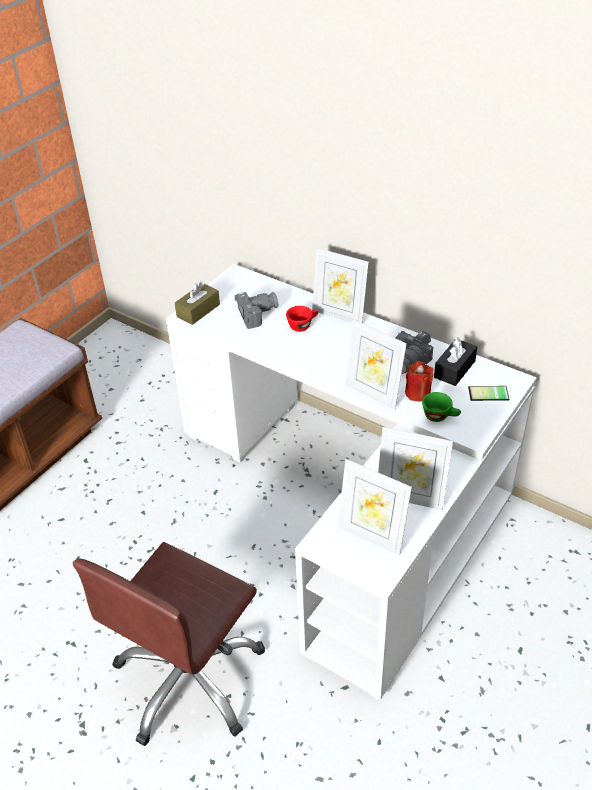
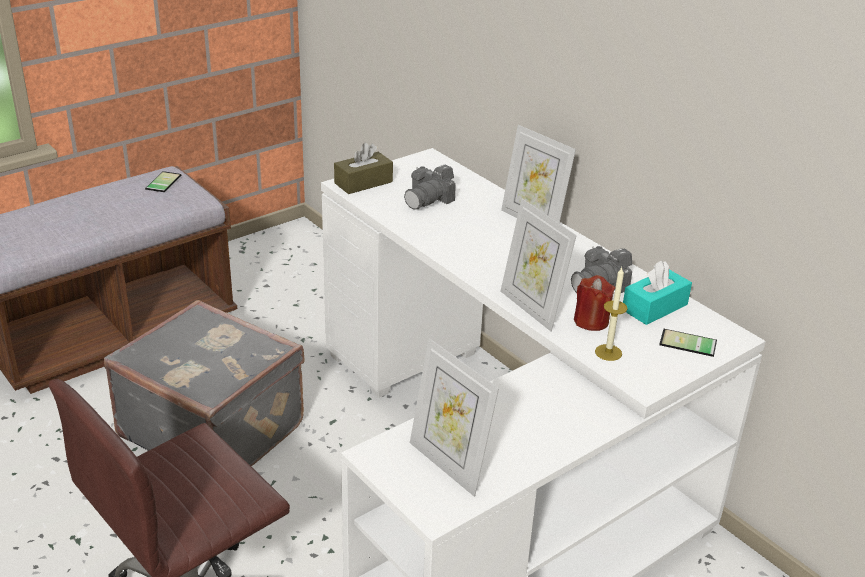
camera: 15 degrees right, 10 degrees down
camera [235,292,278,329] -> camera turned 135 degrees clockwise [404,165,456,210]
red cup [286,306,318,332] -> none
picture frame [378,427,453,510] -> none
green cup [422,392,461,422] -> candle [595,267,628,361]
black tissue box [434,337,477,386] -> turquoise tissue box [623,260,692,325]
none -> grey suitcase [104,300,305,466]
none -> phone [145,171,181,192]

